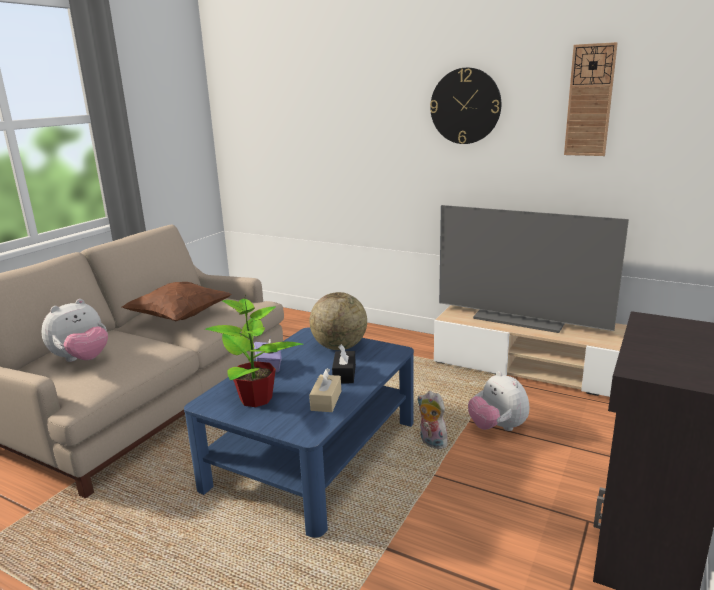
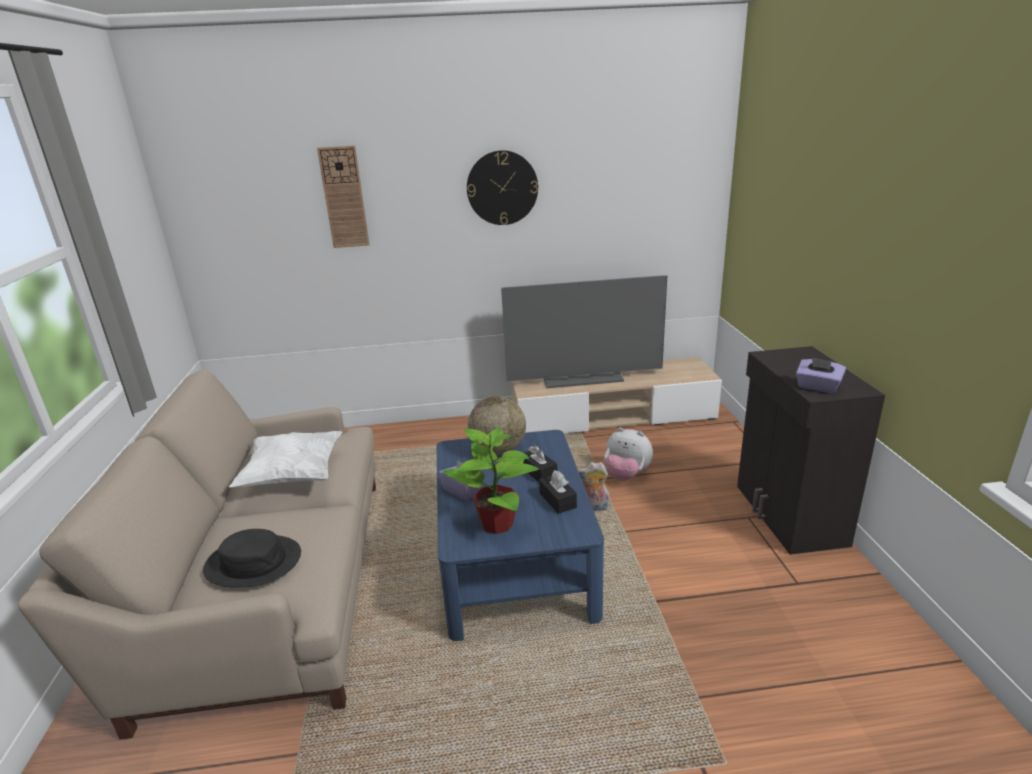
camera: 35 degrees left, 5 degrees up
plush toy [41,299,108,362] -> black hat [203,529,301,588]
brown pillow [122,282,232,321] -> white pillow [229,431,342,487]
beige tissue box [309,368,341,412] -> black tissue box [539,470,577,514]
wall clock [564,42,618,156] -> wall clock moved to [317,146,370,248]
none -> purple tissue box [796,357,846,394]

